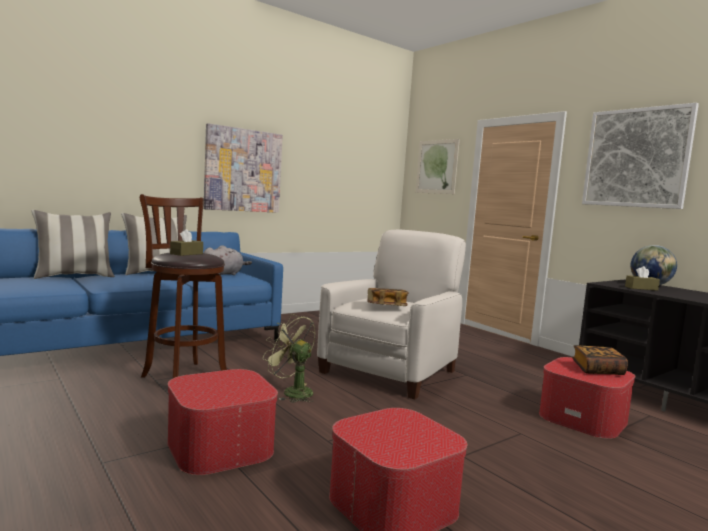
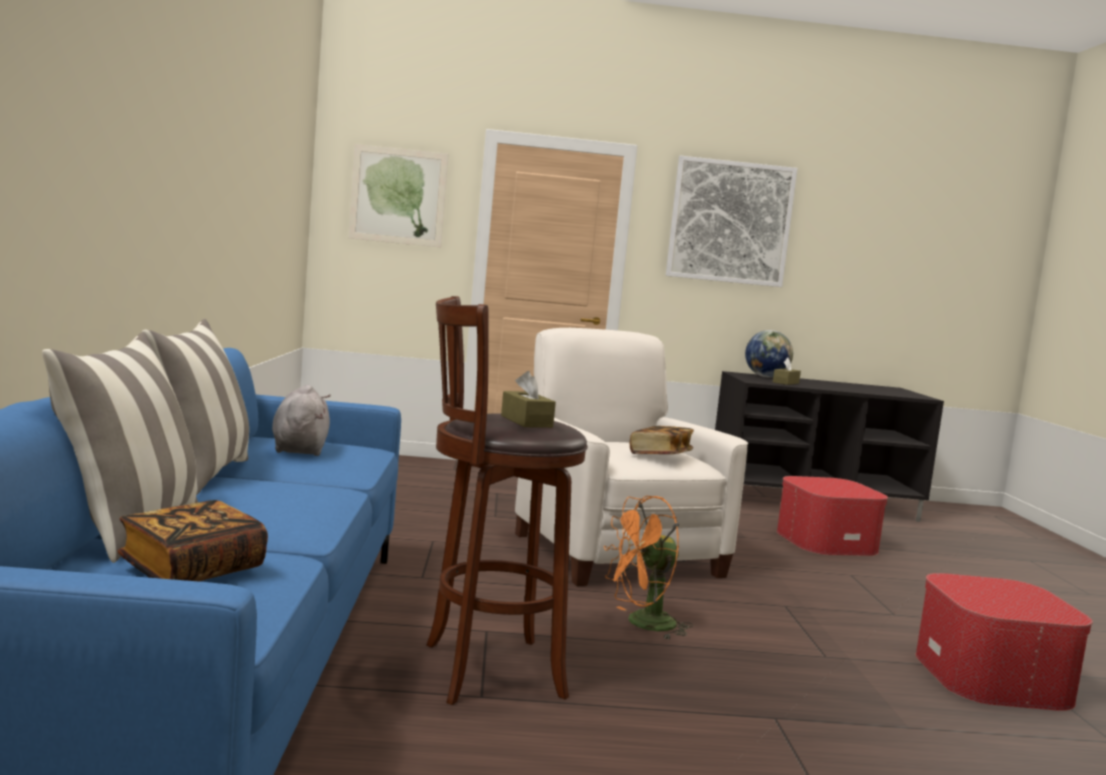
camera: 55 degrees left, 0 degrees up
ottoman [167,369,278,475] -> none
picture [203,123,283,213] -> none
green fan [263,314,316,403] -> orange fan [604,496,693,639]
book [572,345,628,375] -> book moved to [118,500,268,582]

